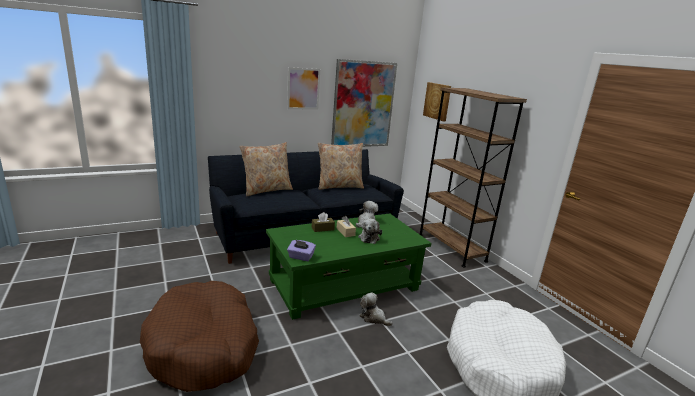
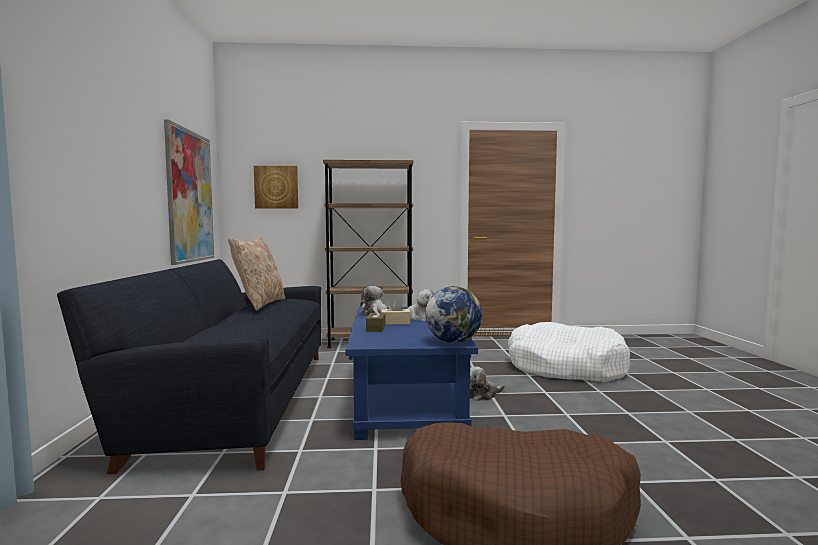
camera: 65 degrees left, 15 degrees down
beige pillow [240,142,293,196] -> none
green coffee table [266,213,432,320] -> blue coffee table [345,307,478,440]
picture [287,67,320,109] -> none
purple tissue box [287,240,316,261] -> globe [425,286,483,343]

